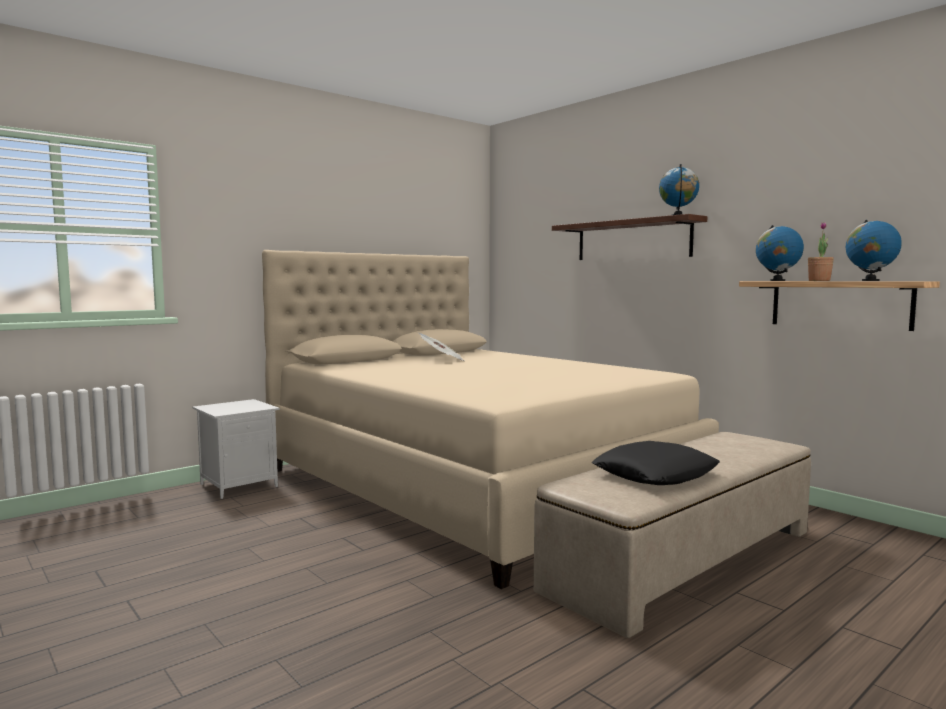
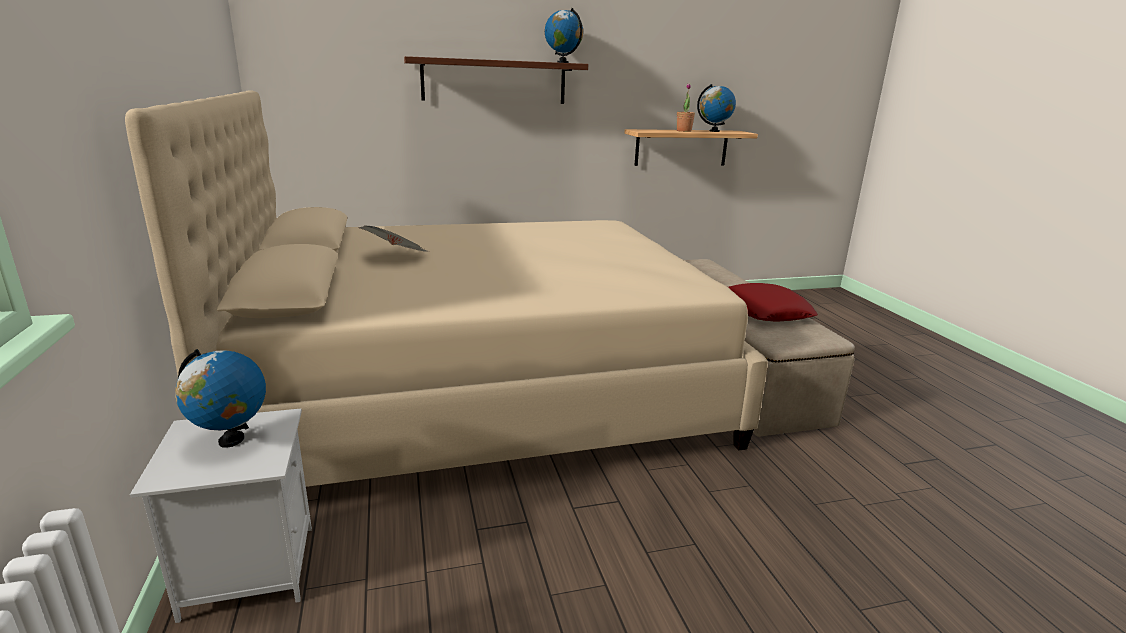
camera: 65 degrees left, 15 degrees up
black pillow [592,441,720,485] -> red pillow [728,283,817,321]
globe [756,225,804,281] -> globe moved to [175,349,266,448]

